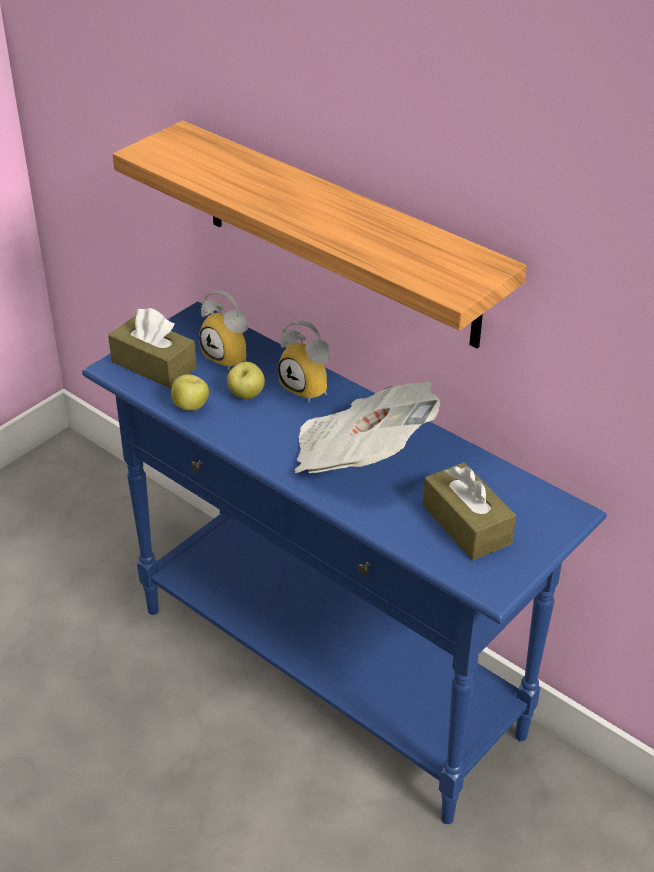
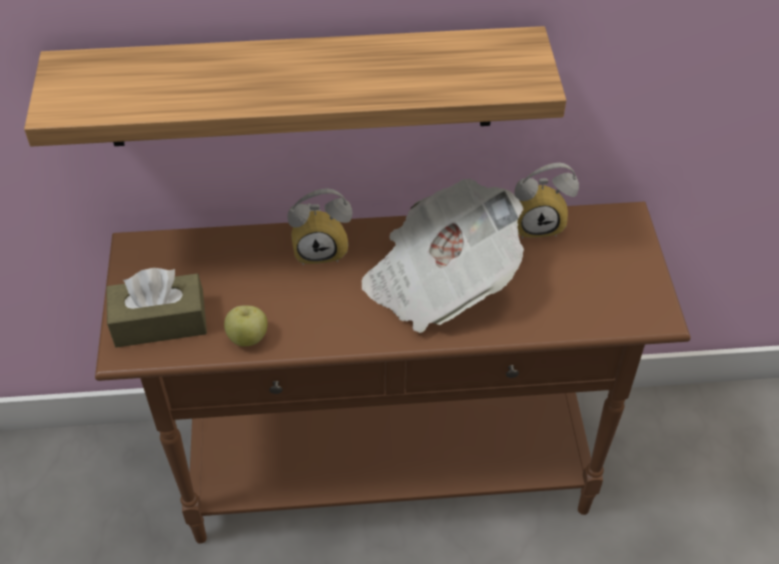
camera: 45 degrees left, 10 degrees up
blue console table [82,302,607,824] -> brown console table [95,202,691,544]
alarm clock [199,290,249,371] -> alarm clock moved to [514,163,579,239]
apple [227,362,265,399] -> none
brown tissue box [423,462,516,560] -> none

